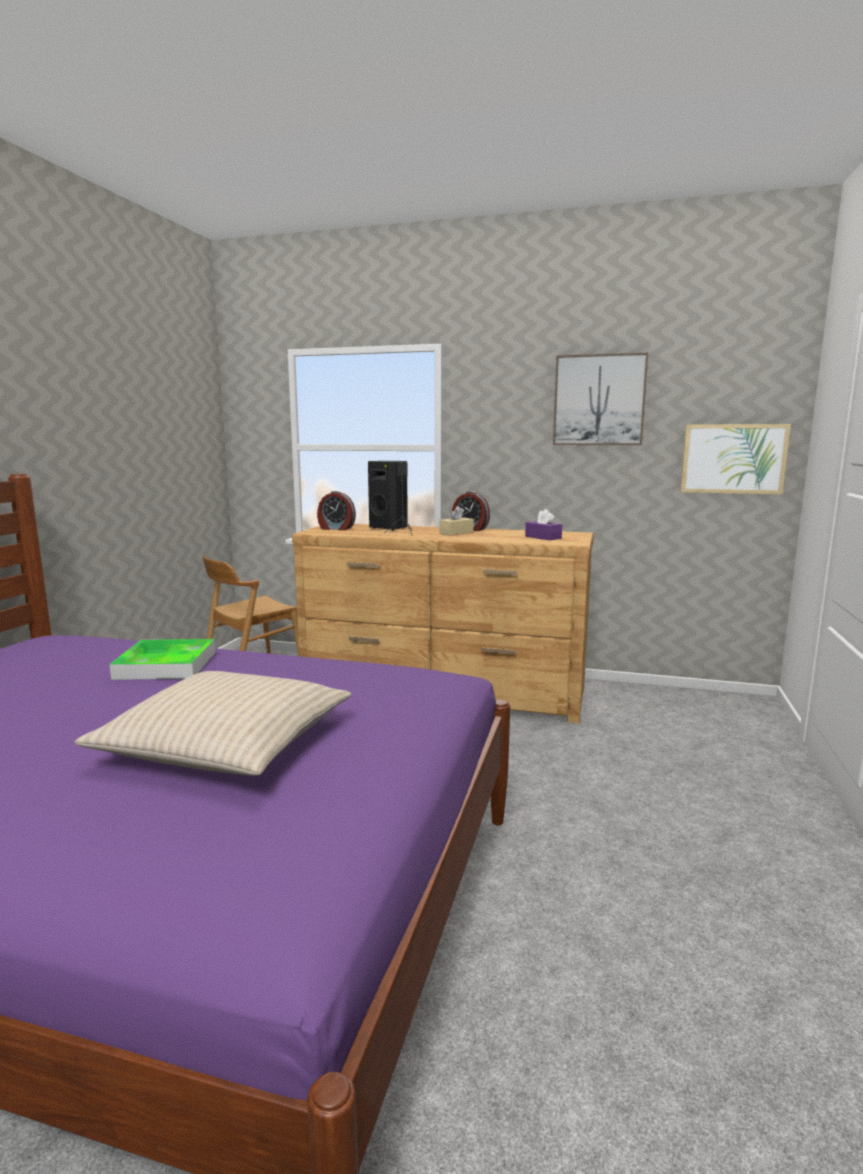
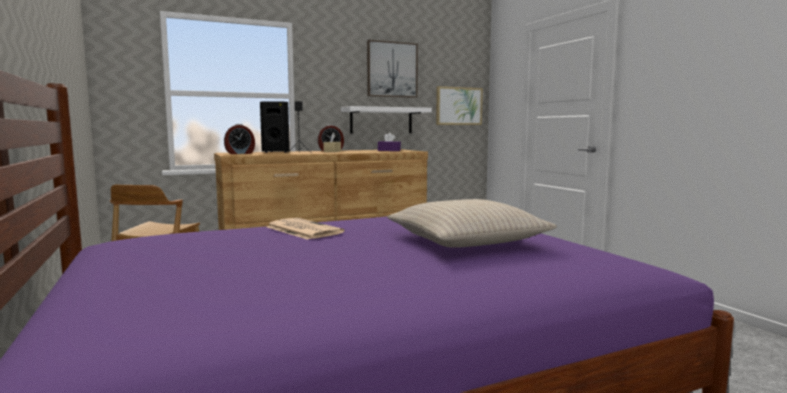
camera: 40 degrees left, 5 degrees down
tray [109,639,216,680] -> newspaper [266,218,344,240]
none -> white shelf [341,106,432,133]

